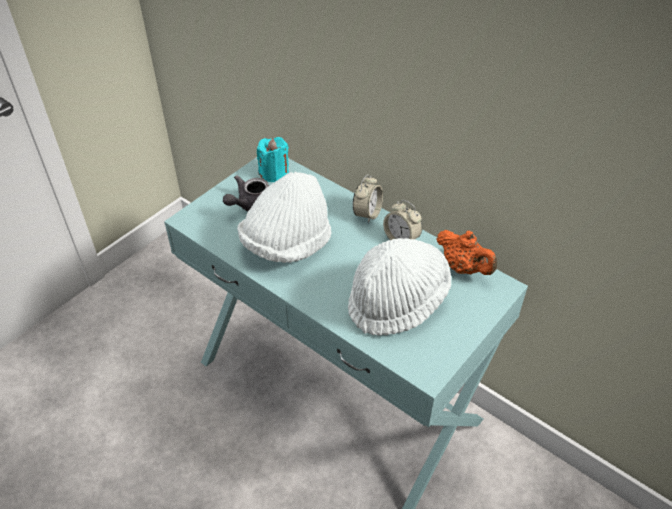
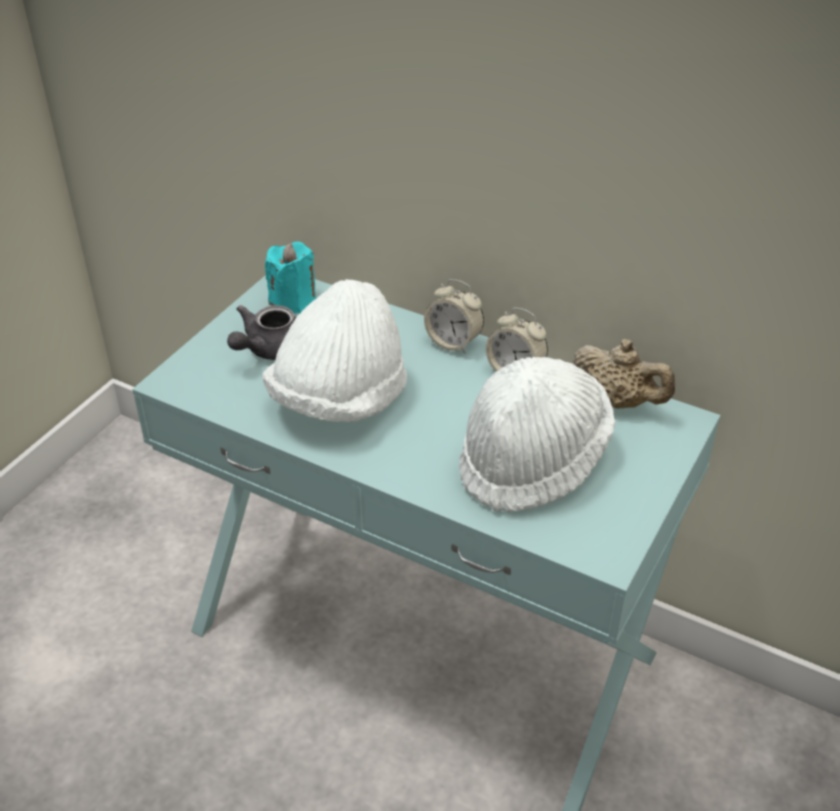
camera: 10 degrees left, 5 degrees down
alarm clock [353,174,383,223] -> alarm clock turned 105 degrees clockwise [424,279,484,354]
orange teapot [436,230,497,275] -> beige teapot [573,339,675,409]

